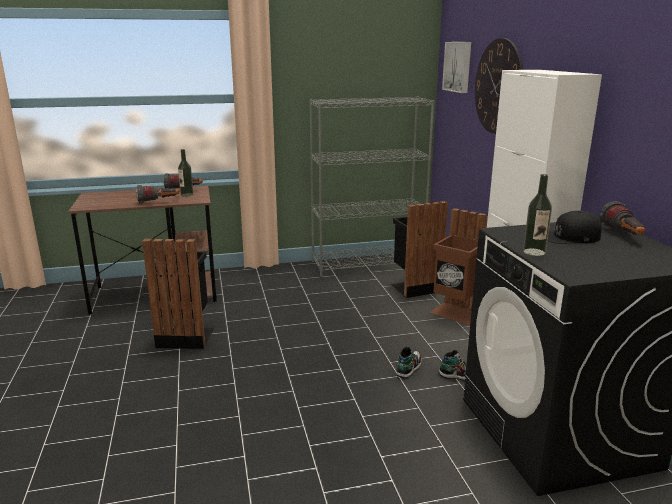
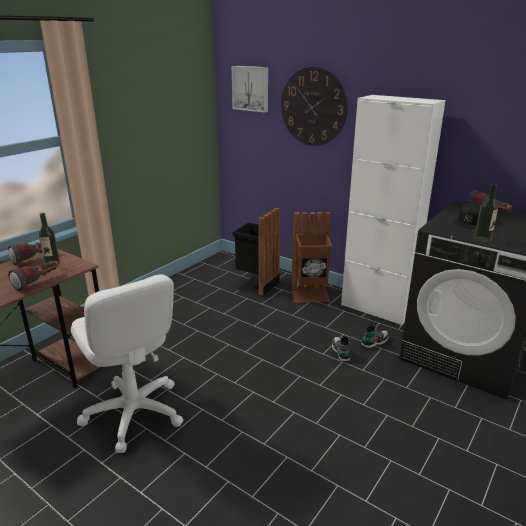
camera: 40 degrees left, 5 degrees up
black trash can [142,239,214,349] -> white office chair [71,274,183,453]
grey bookcase [309,97,435,277] -> none

